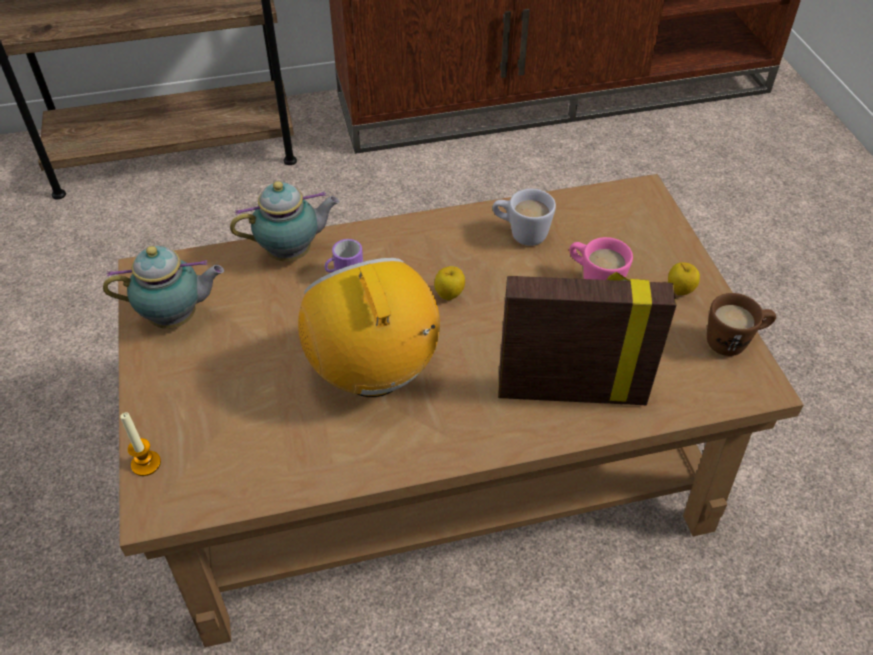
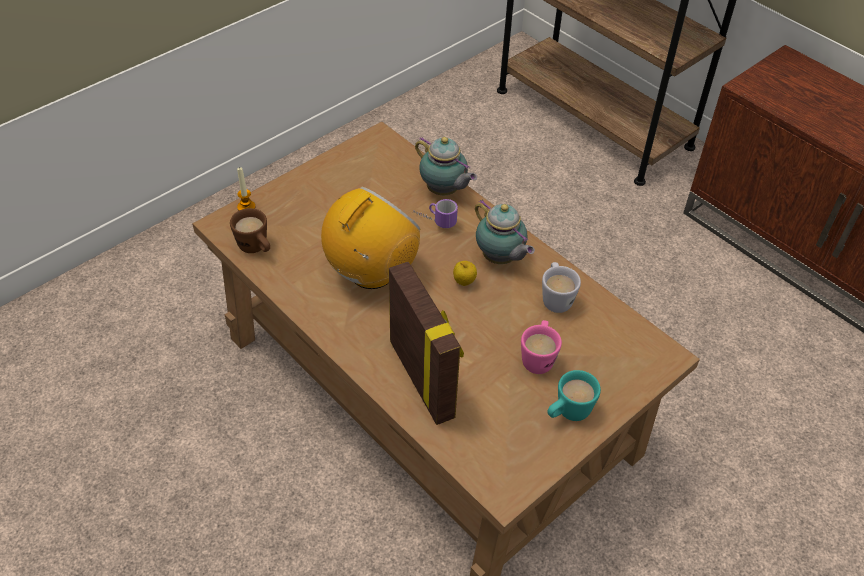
camera: 60 degrees right, 0 degrees up
teapot [103,246,224,329] -> teapot moved to [475,199,535,264]
apple [668,262,700,295] -> turquoise mug [547,370,601,421]
brown mug [707,293,776,356] -> brown mug moved to [230,208,270,253]

